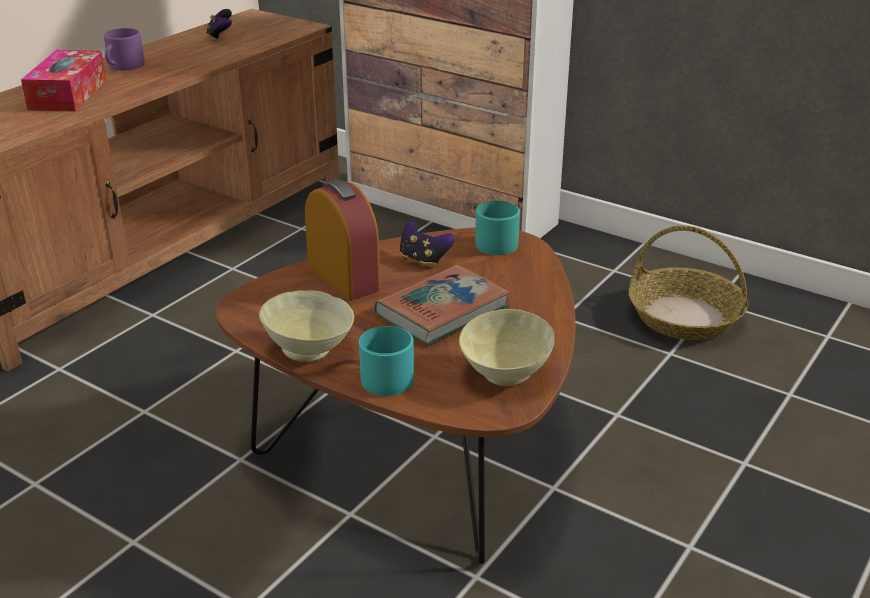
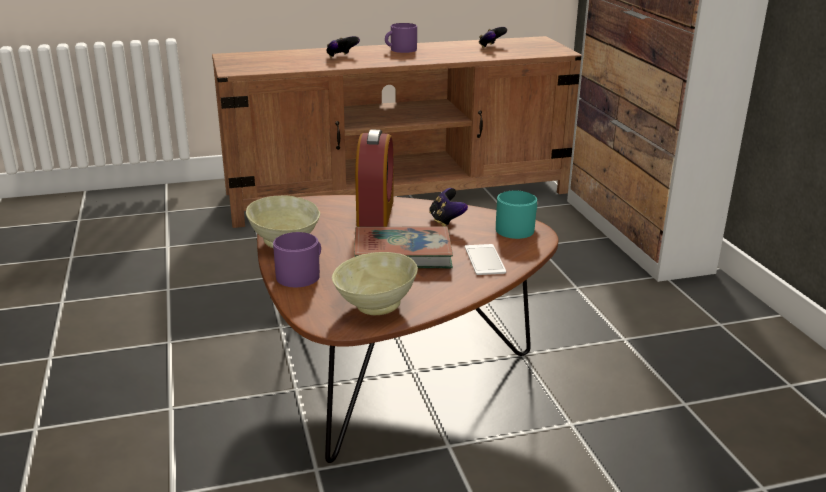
camera: 40 degrees right, 5 degrees down
tissue box [21,50,106,112] -> game controller [326,36,360,58]
turquoise mug [359,326,414,396] -> purple mug [273,232,321,287]
basket [628,225,748,340] -> none
none -> phone [465,244,506,275]

